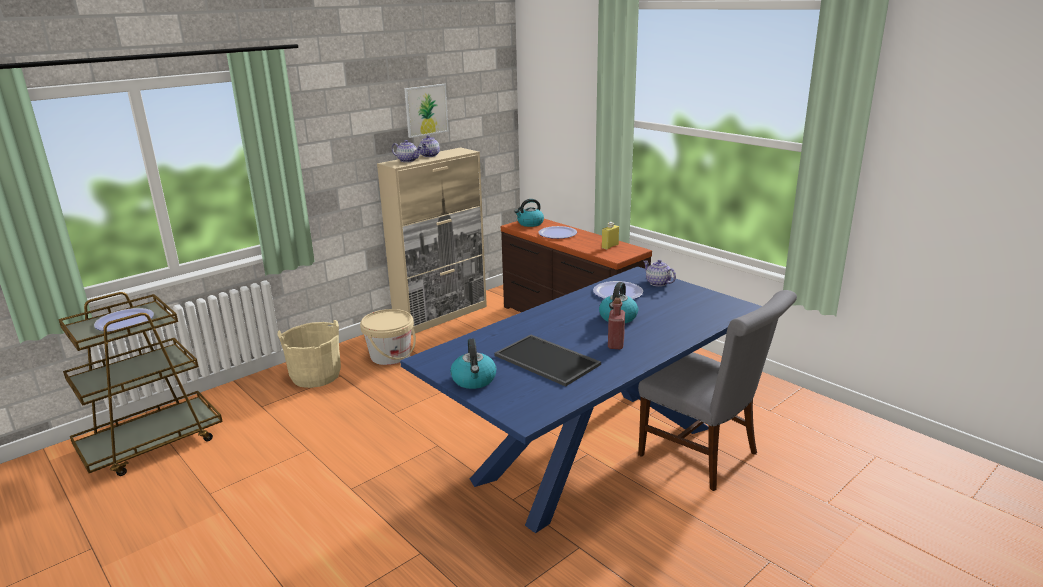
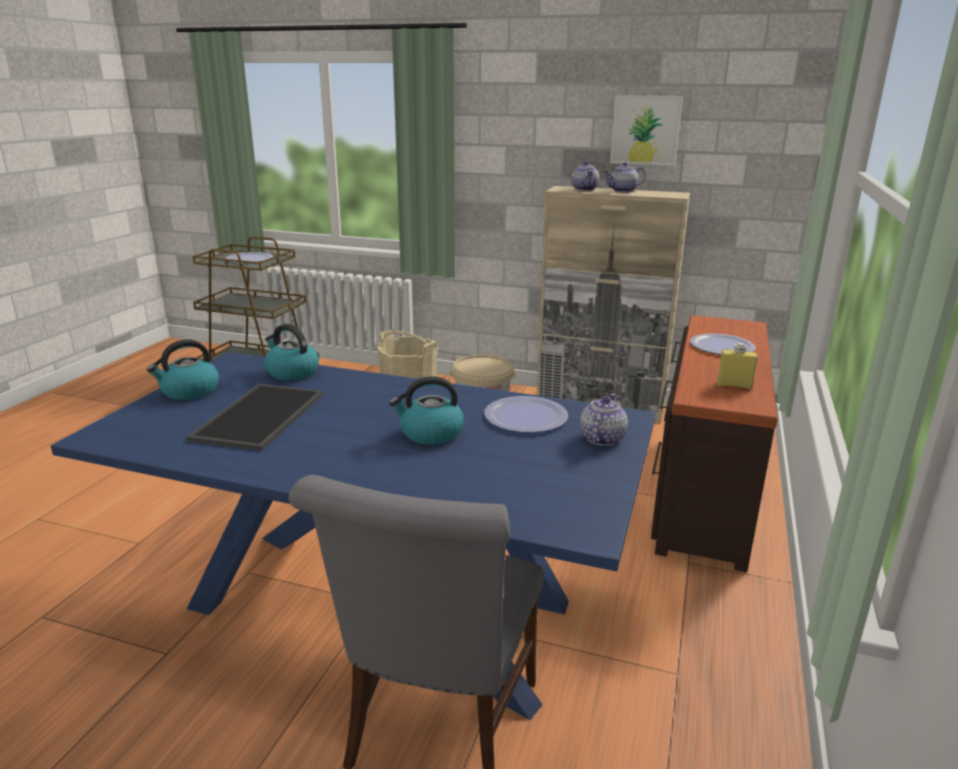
camera: 60 degrees right, 0 degrees up
kettle [514,199,544,227] -> kettle moved to [264,324,319,380]
red bottle [608,298,625,349] -> none

